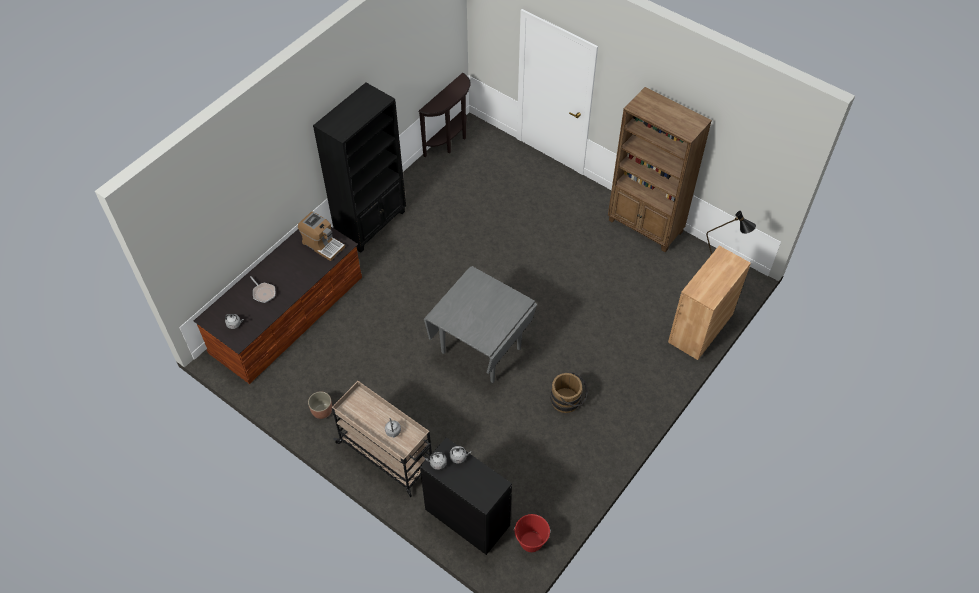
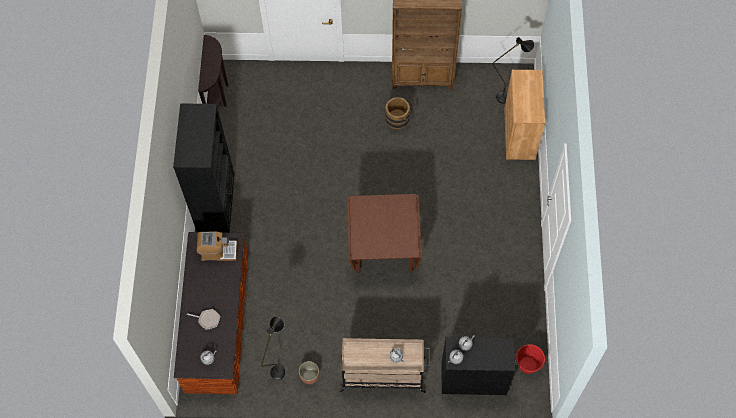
camera: 35 degrees left, 10 degrees up
grey dining table [424,266,537,383] -> brown dining table [347,194,422,273]
brown bucket [550,372,588,413] -> brown bucket moved to [385,96,414,129]
none -> black floor lamp [261,317,285,380]

